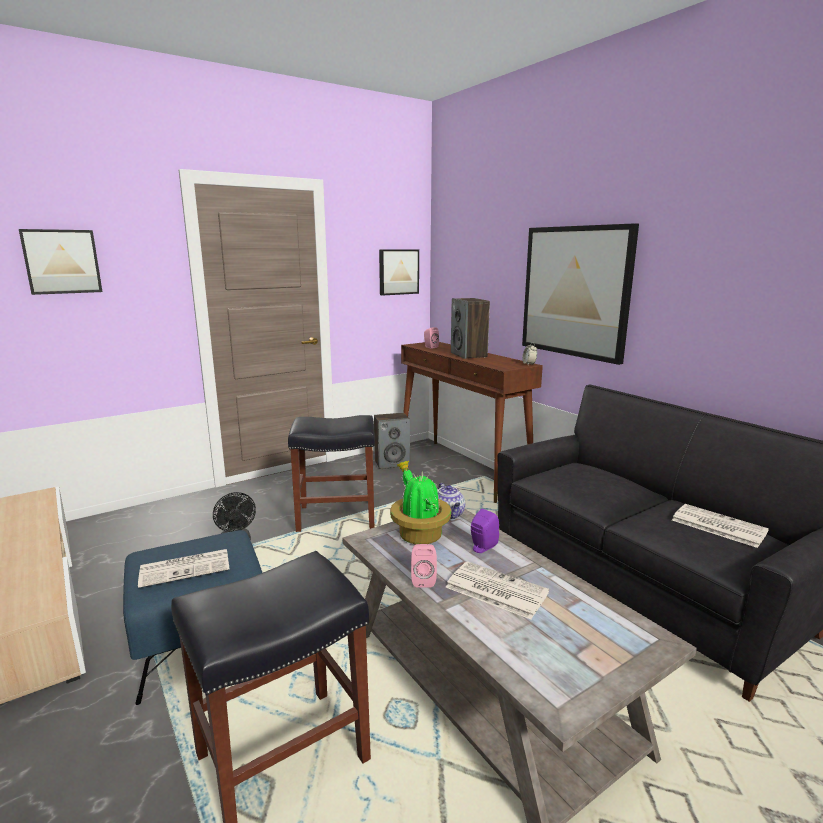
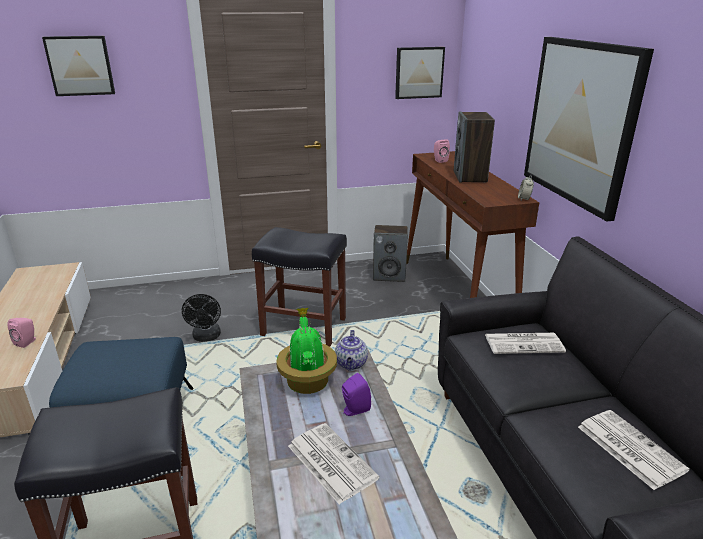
camera: 20 degrees right, 10 degrees up
newspaper [138,549,230,588] -> newspaper moved to [485,333,566,354]
pink speaker [411,544,437,587] -> pink speaker moved to [8,318,36,348]

